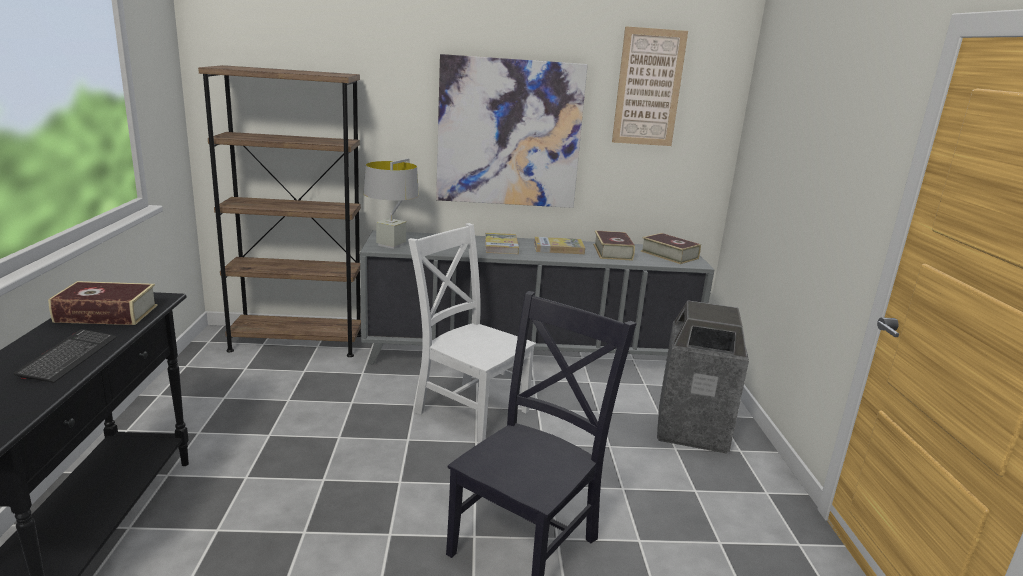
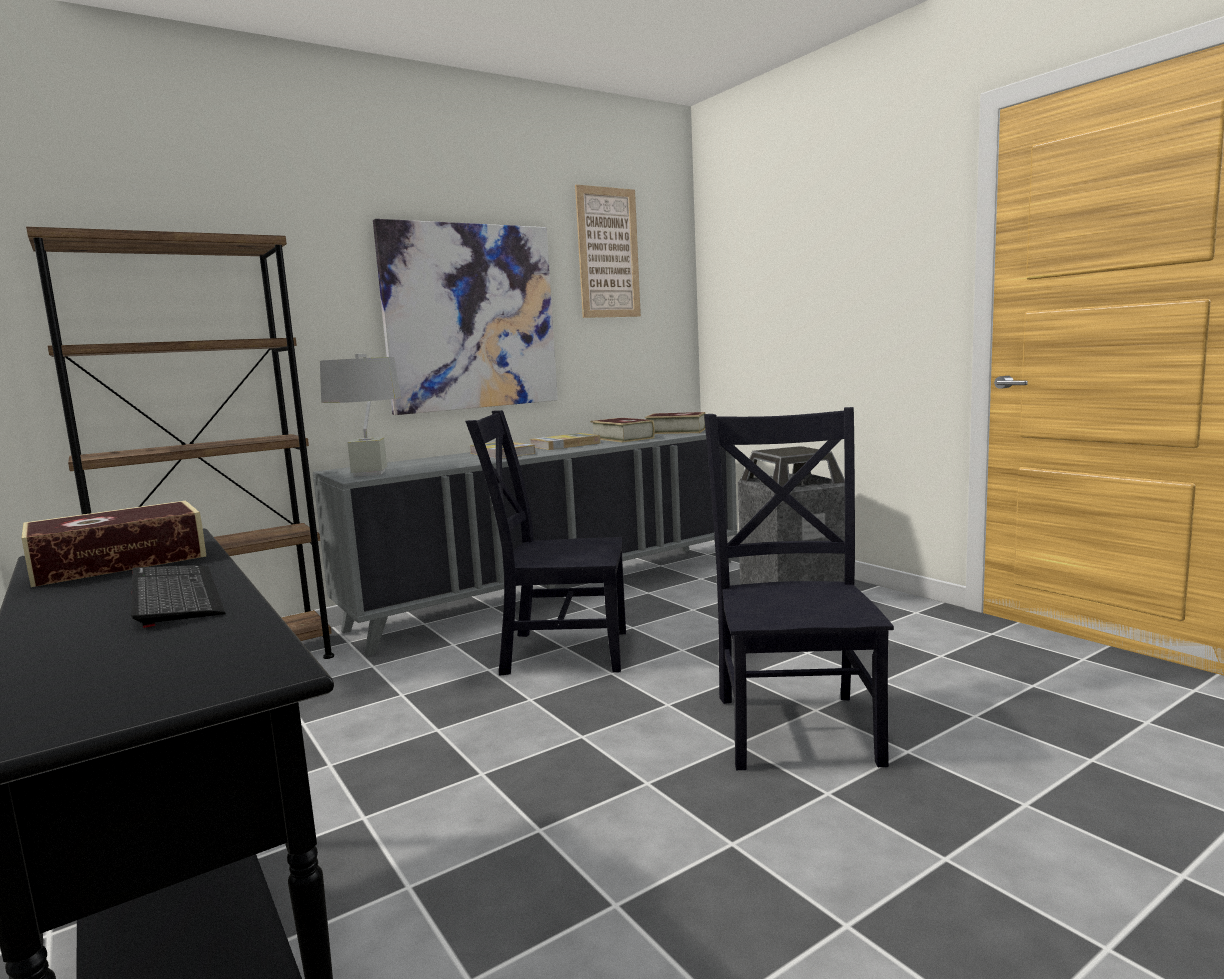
camera: 30 degrees left, 10 degrees down
white chair [408,223,536,443] -> black chair [465,410,626,676]

